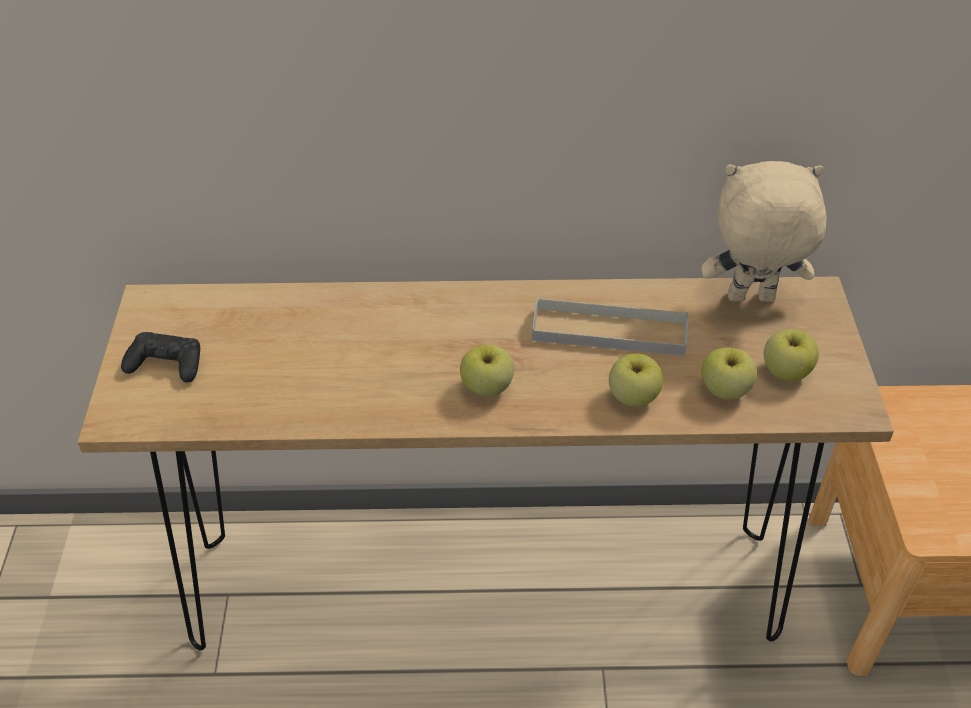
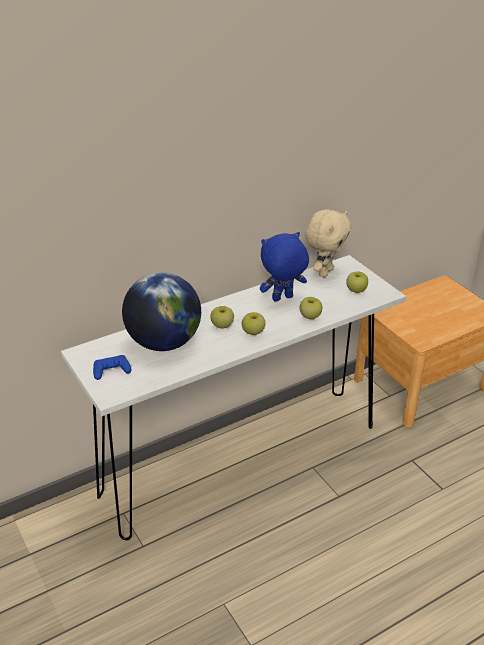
camera: 30 degrees left, 10 degrees down
brown console table [78,277,894,650] -> white console table [61,255,406,540]
black game controller [121,332,200,383] -> blue game controller [93,355,132,380]
grey tray [532,297,689,356] -> blue plush toy [260,232,309,301]
beige plush toy [701,161,827,302] -> beige plush toy turned 150 degrees clockwise [305,209,351,277]
apple [701,347,757,400] -> apple moved to [210,306,234,329]
none -> globe [122,272,201,351]

